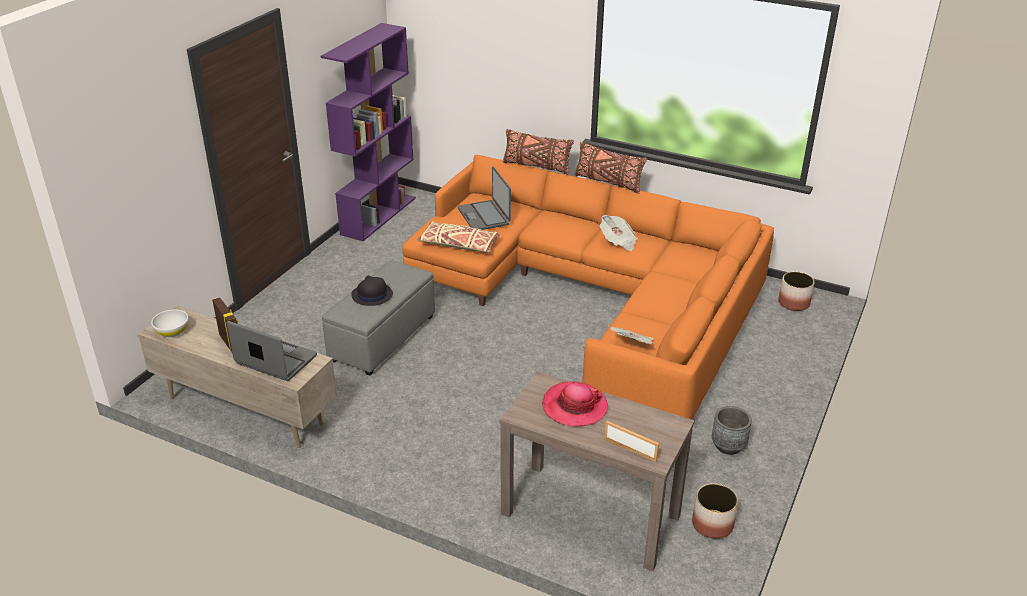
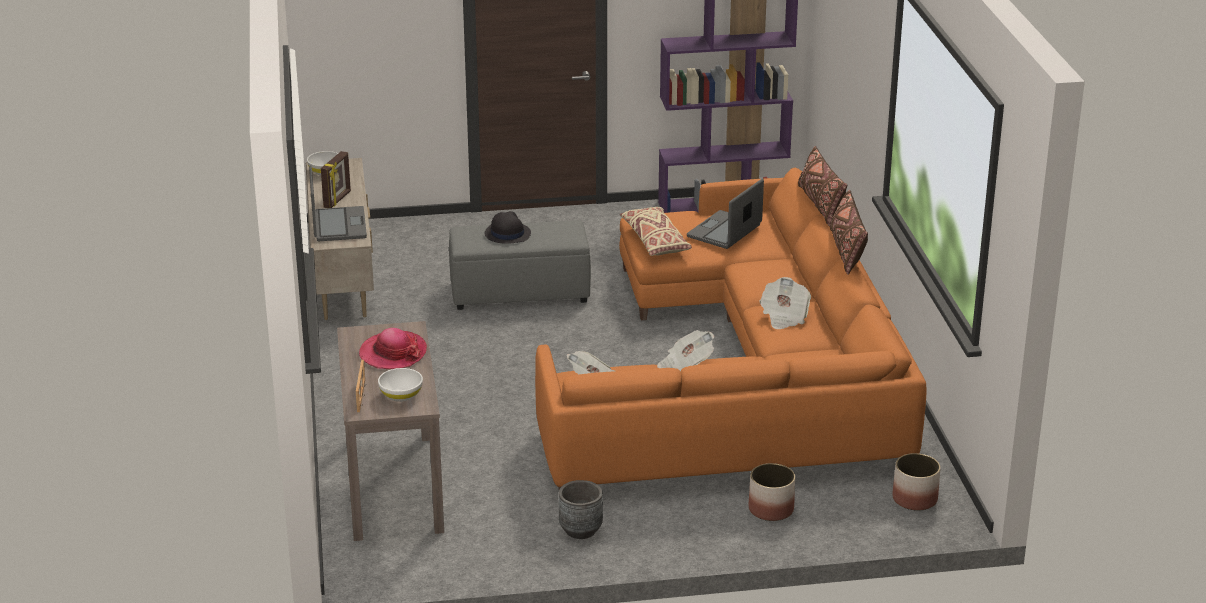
camera: 55 degrees right, 5 degrees down
planter [692,484,738,539] -> planter moved to [749,463,795,521]
none -> white bowl [378,368,423,402]
none -> newspaper [657,330,715,371]

